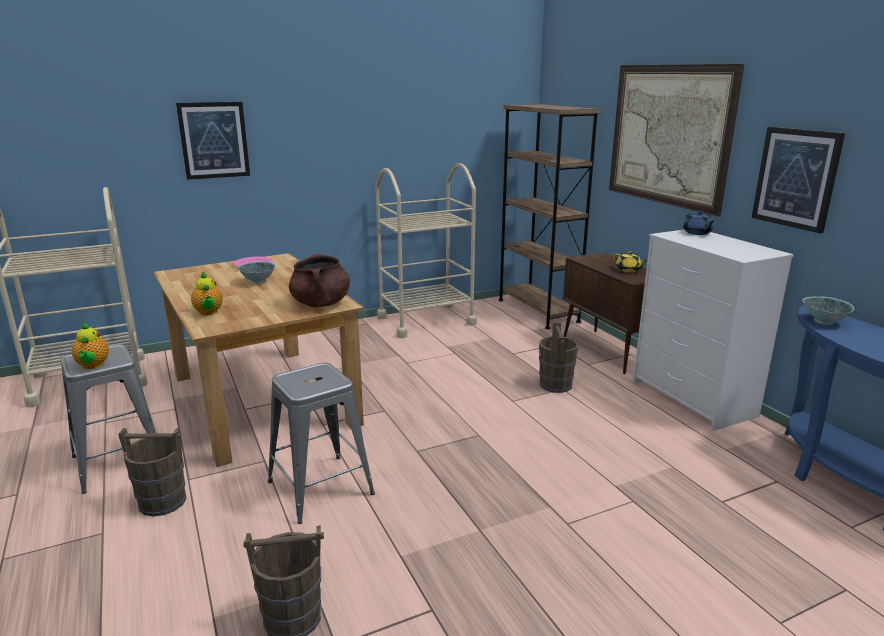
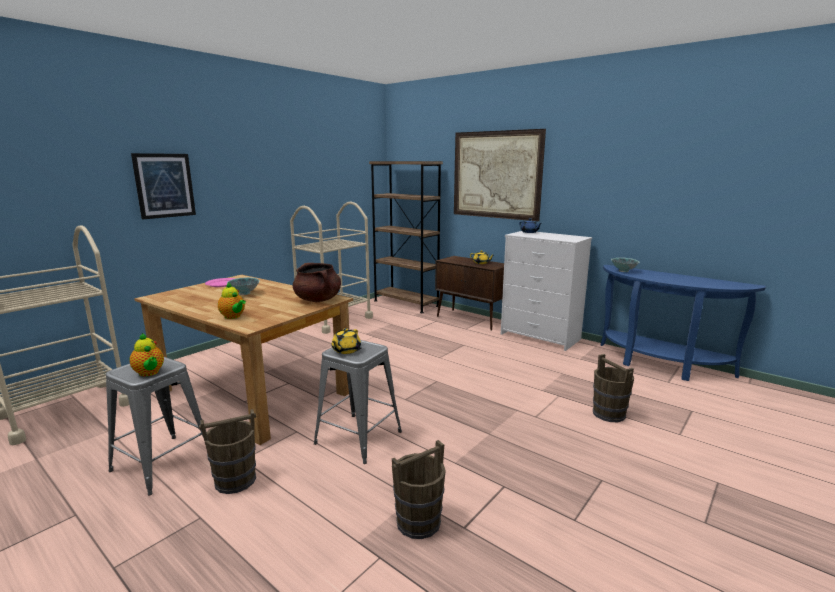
camera: 25 degrees left, 5 degrees down
brown bucket [539,322,578,393] -> brown bucket moved to [593,354,634,422]
picture [752,127,845,233] -> none
none -> yellow teapot [331,328,361,354]

